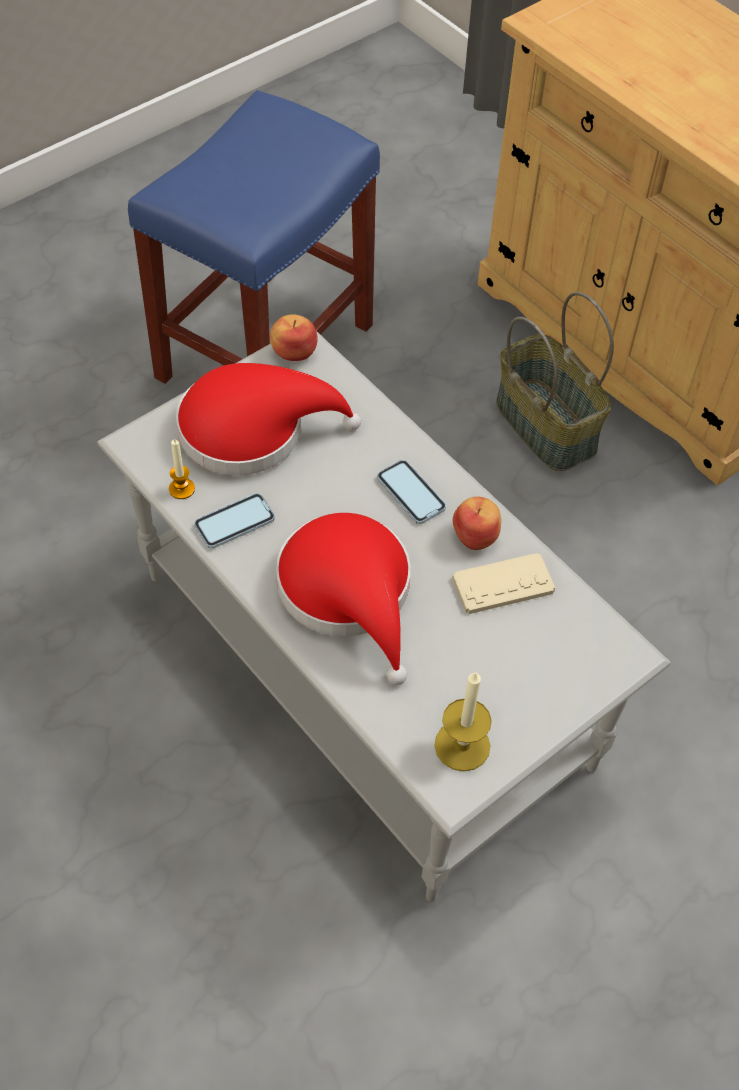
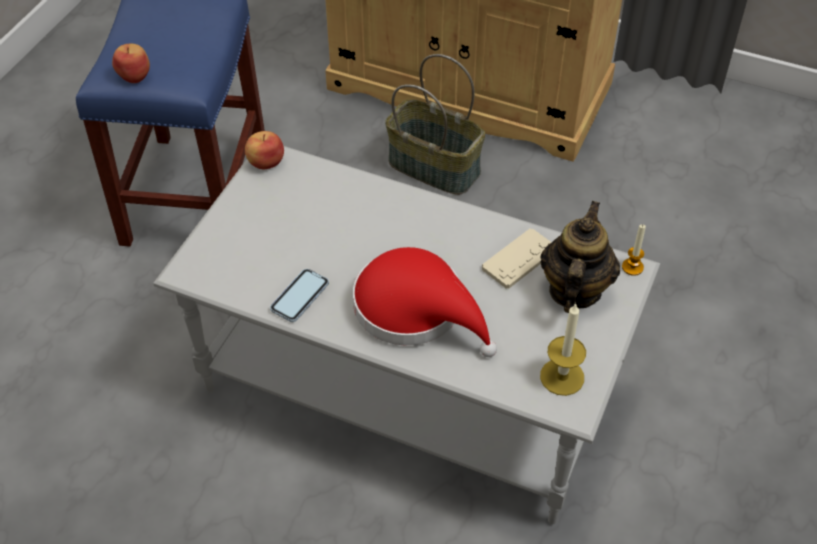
camera: 25 degrees left, 5 degrees down
candle [169,440,195,499] -> candle moved to [622,224,646,276]
red hat [176,363,361,475] -> none
phone [377,460,446,524] -> none
apple [453,497,501,550] -> apple moved to [112,43,150,83]
none -> teapot [540,201,620,313]

